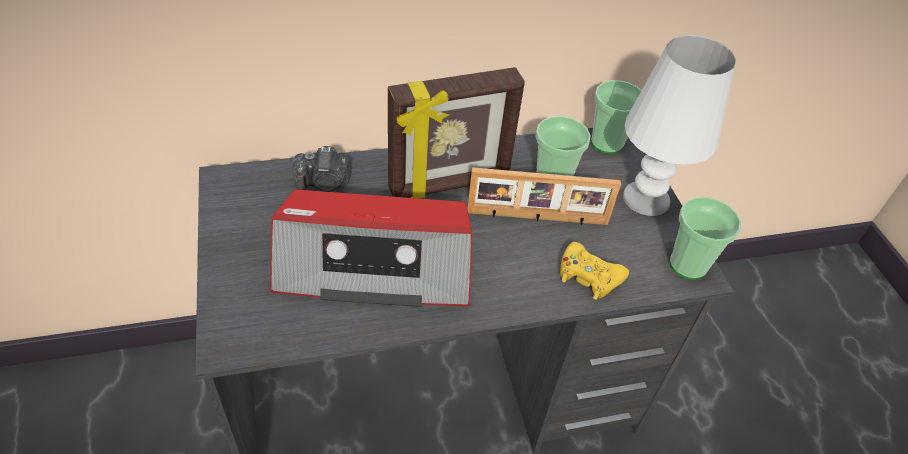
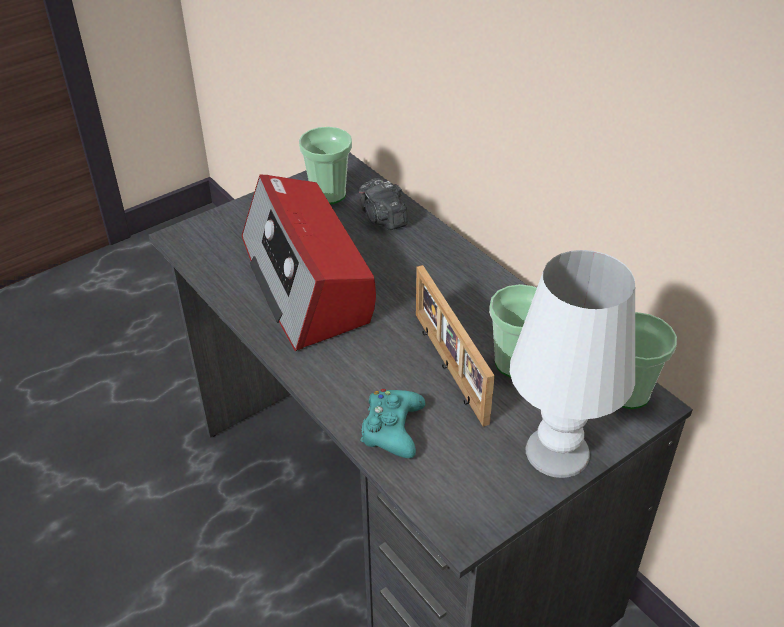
camera: 70 degrees right, 5 degrees down
picture frame [388,67,525,198] -> none
yellow game controller [560,242,629,300] -> turquoise game controller [360,389,425,458]
cup [669,197,741,280] -> cup moved to [299,127,352,204]

